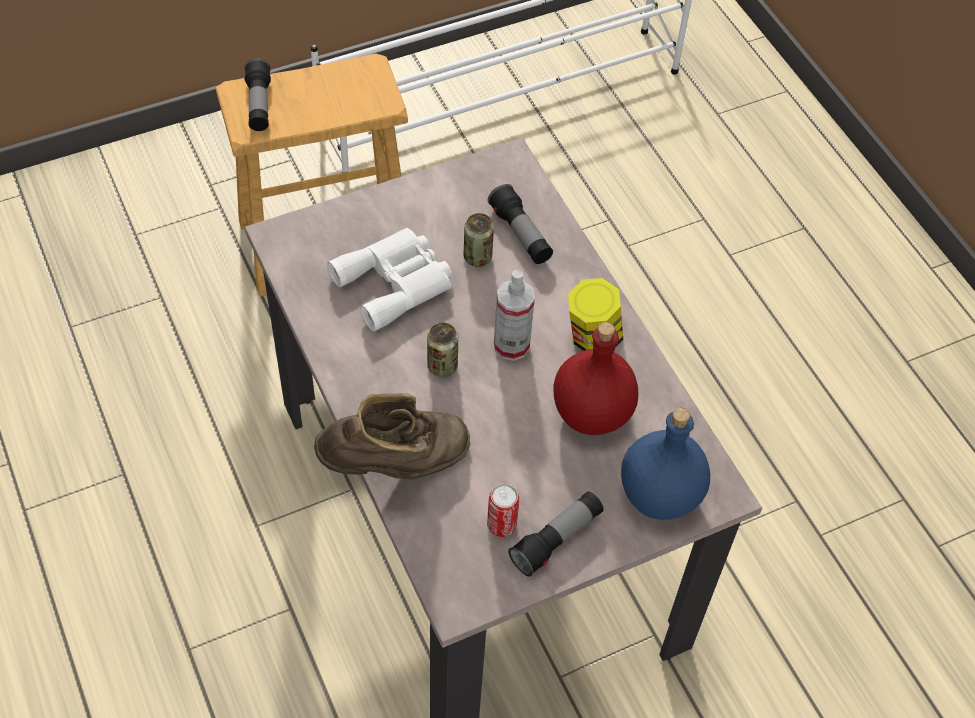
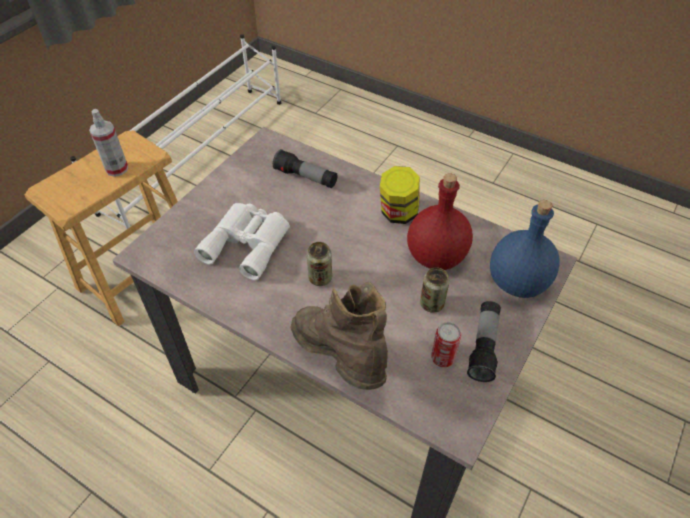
camera: 30 degrees left, 5 degrees down
flashlight [244,58,271,131] -> none
brown boot [314,393,470,480] -> brown boot turned 75 degrees counterclockwise [290,282,388,390]
can [464,213,494,267] -> can moved to [420,268,450,313]
spray bottle [494,269,535,361] -> spray bottle moved to [89,109,128,177]

